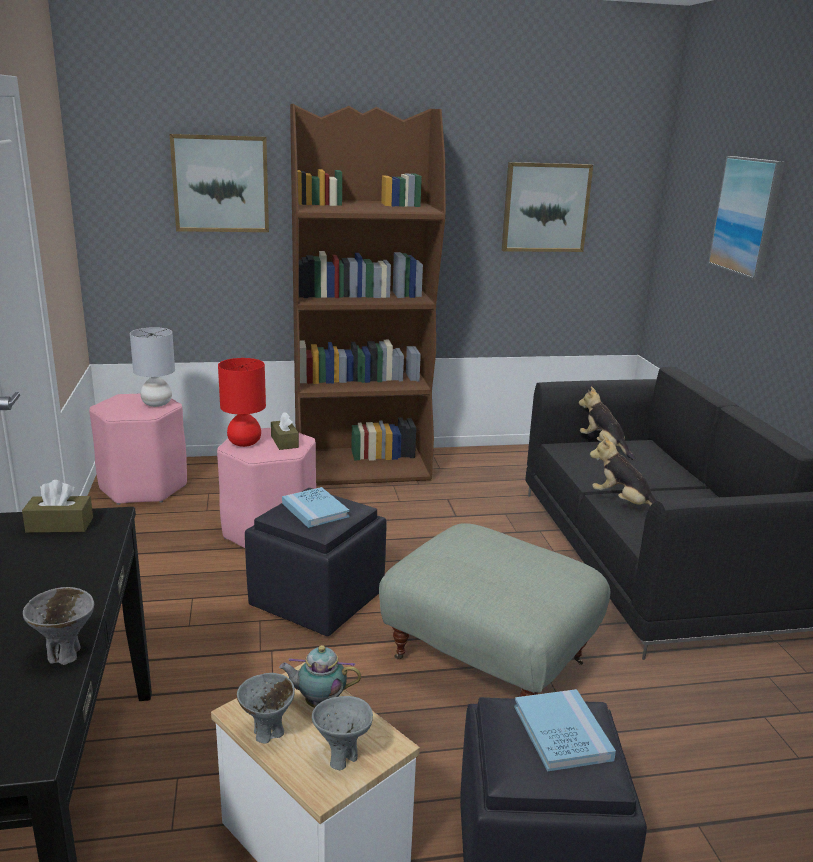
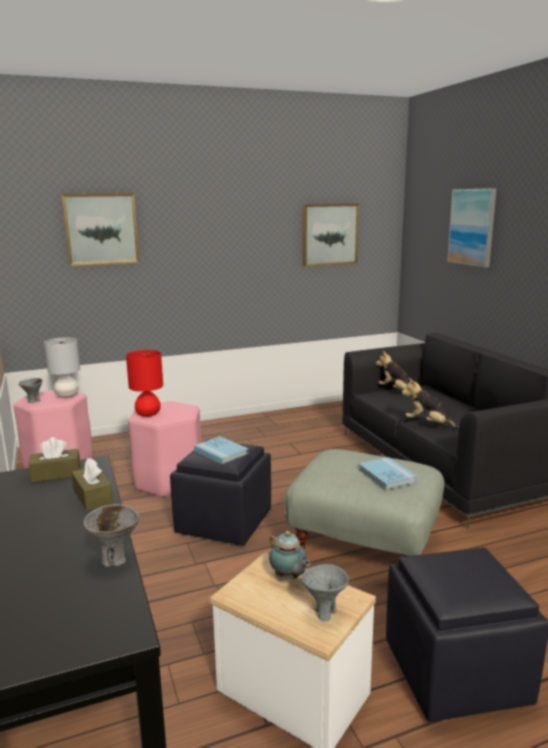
camera: 10 degrees left, 5 degrees down
grey bowl [237,673,295,743] -> grey bowl moved to [19,378,43,403]
brown tissue box [271,412,299,450] -> brown tissue box moved to [72,458,113,511]
teapot [279,645,361,708] -> teapot turned 120 degrees counterclockwise [269,531,310,580]
brown bookcase [290,104,446,486] -> none
blue book [514,689,616,772] -> blue book moved to [358,457,417,490]

